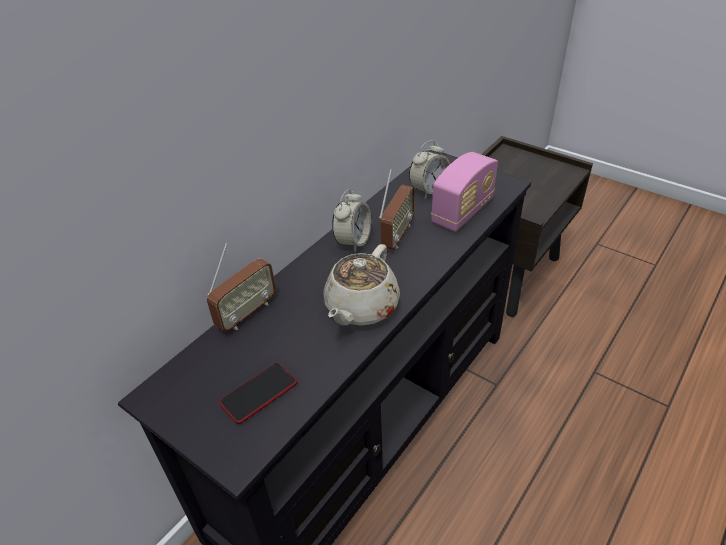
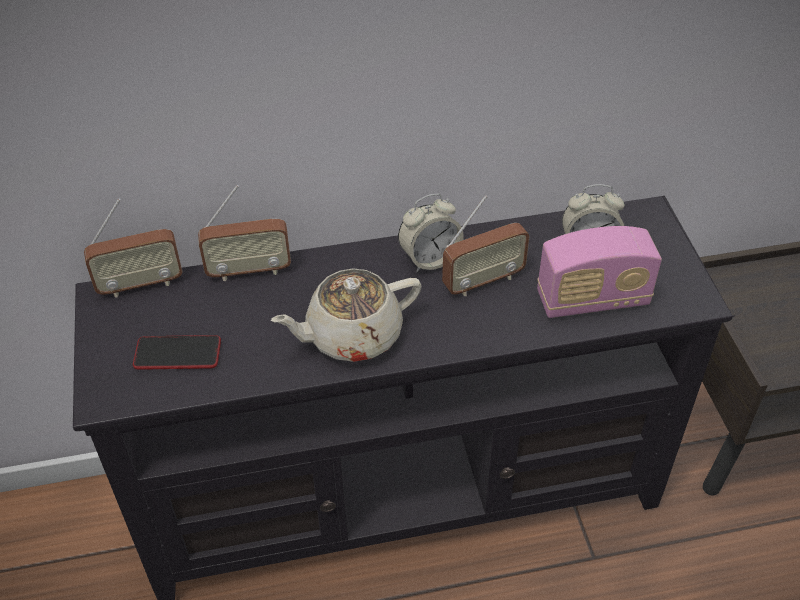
camera: 40 degrees right, 5 degrees up
none -> radio [84,199,183,298]

